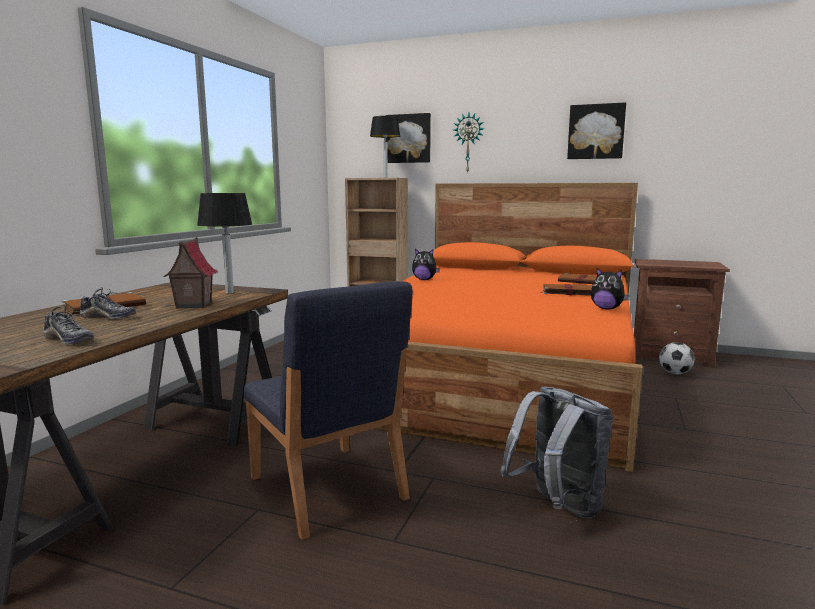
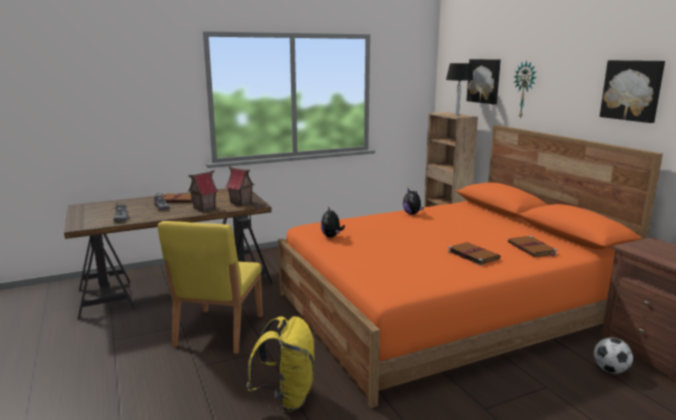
camera: 45 degrees right, 5 degrees up
table lamp [197,193,252,294] -> toy house [225,166,254,206]
blue chair [244,281,413,540] -> yellow chair [158,221,263,354]
grey backpack [500,387,613,518] -> yellow backpack [247,316,315,412]
plush toy [591,268,630,309] -> plush toy moved to [321,207,345,238]

